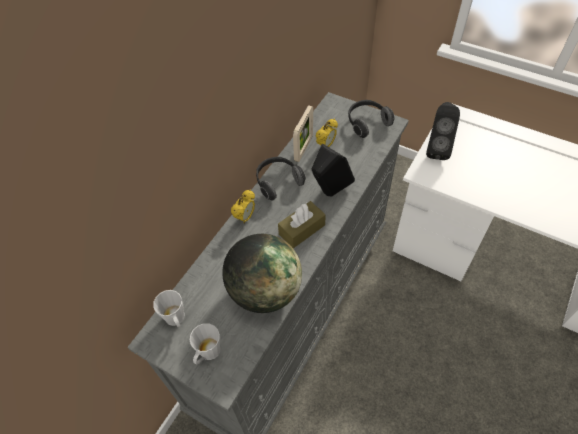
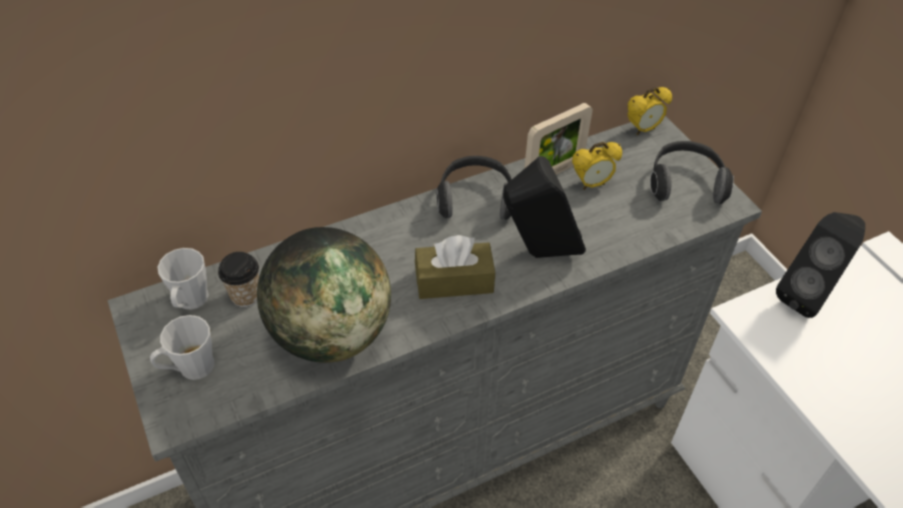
camera: 30 degrees right, 5 degrees down
alarm clock [231,190,255,224] -> alarm clock moved to [627,87,672,135]
none -> cup [218,252,259,307]

